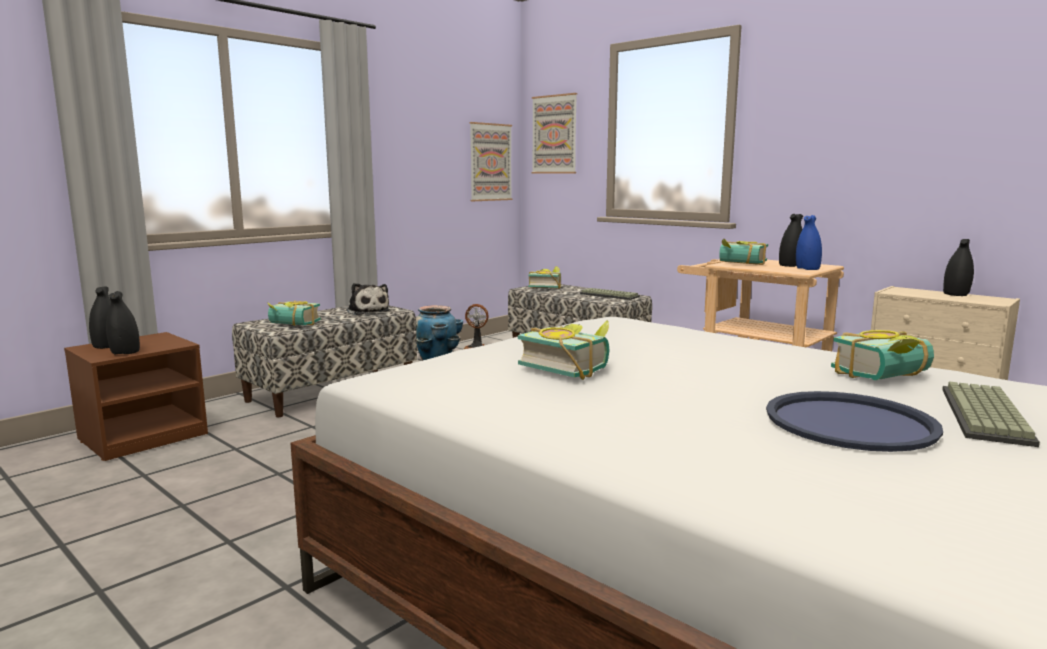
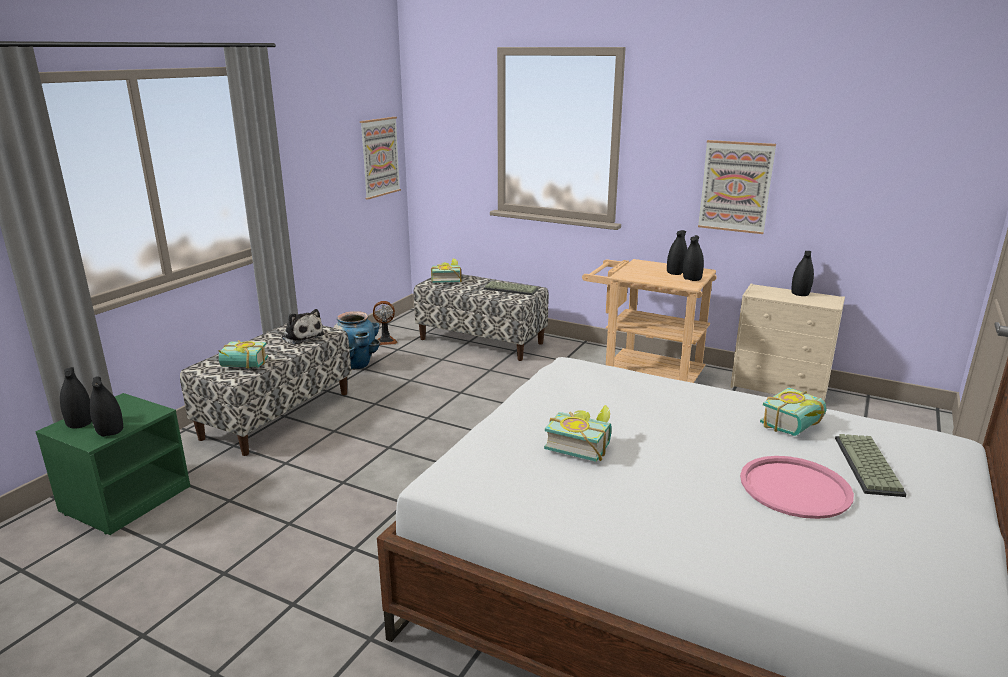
camera: 15 degrees left, 10 degrees up
brown nightstand [64,332,208,461] -> green nightstand [35,393,191,535]
picture [532,93,577,173] -> picture moved to [698,140,776,234]
book [719,239,768,265] -> none
blue tray [766,391,943,452] -> pink tray [740,456,854,519]
blue vase [796,215,822,270] -> black vase [683,235,704,281]

